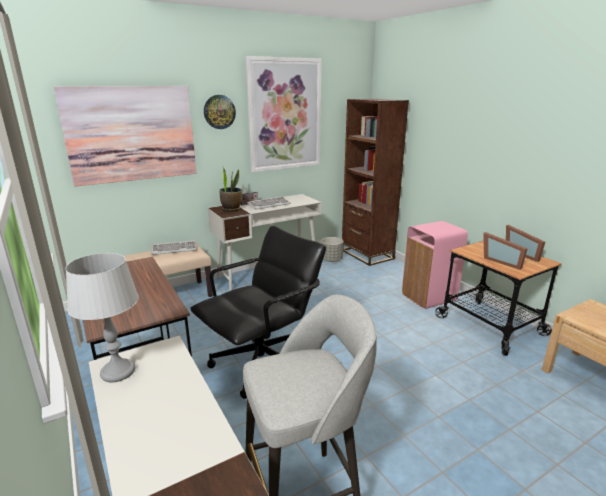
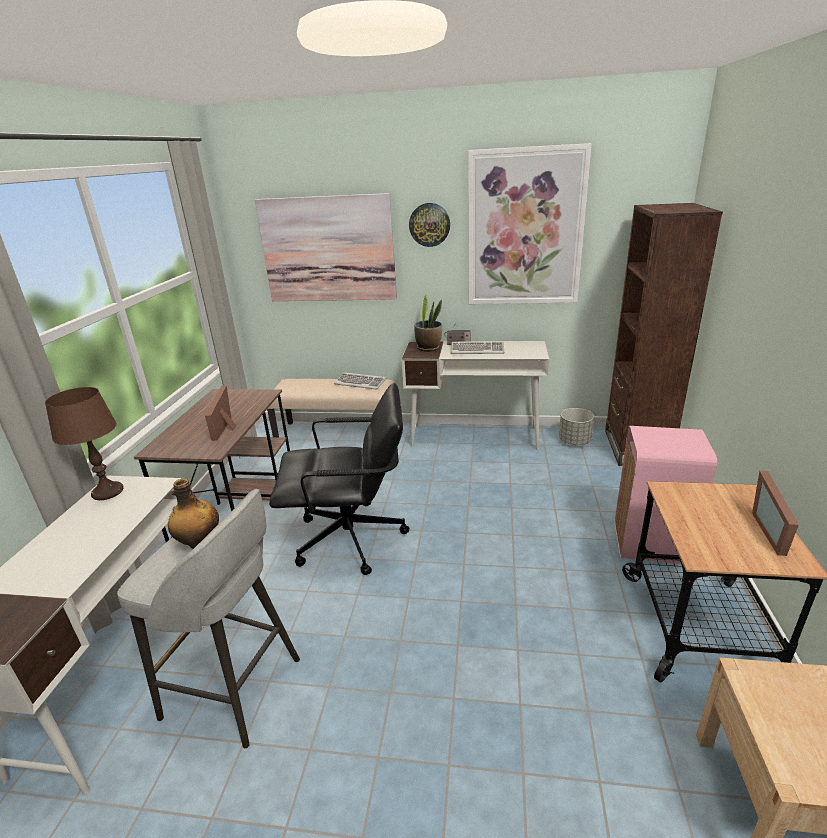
camera: 40 degrees right, 5 degrees up
grey table lamp [65,253,139,382] -> brown table lamp [45,387,123,500]
picture frame [483,232,527,270] -> picture frame moved to [205,386,237,441]
none -> bottle [168,478,219,549]

